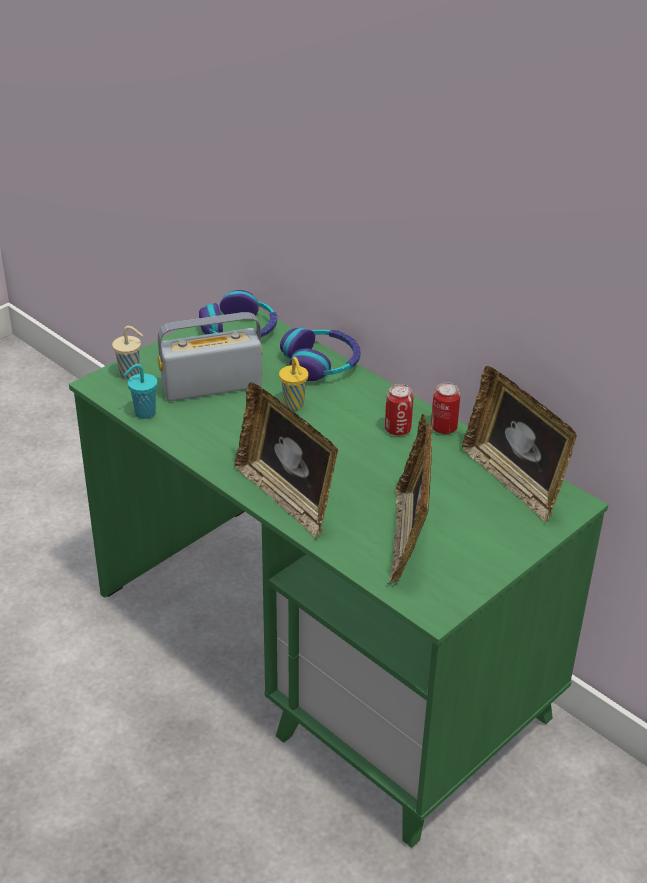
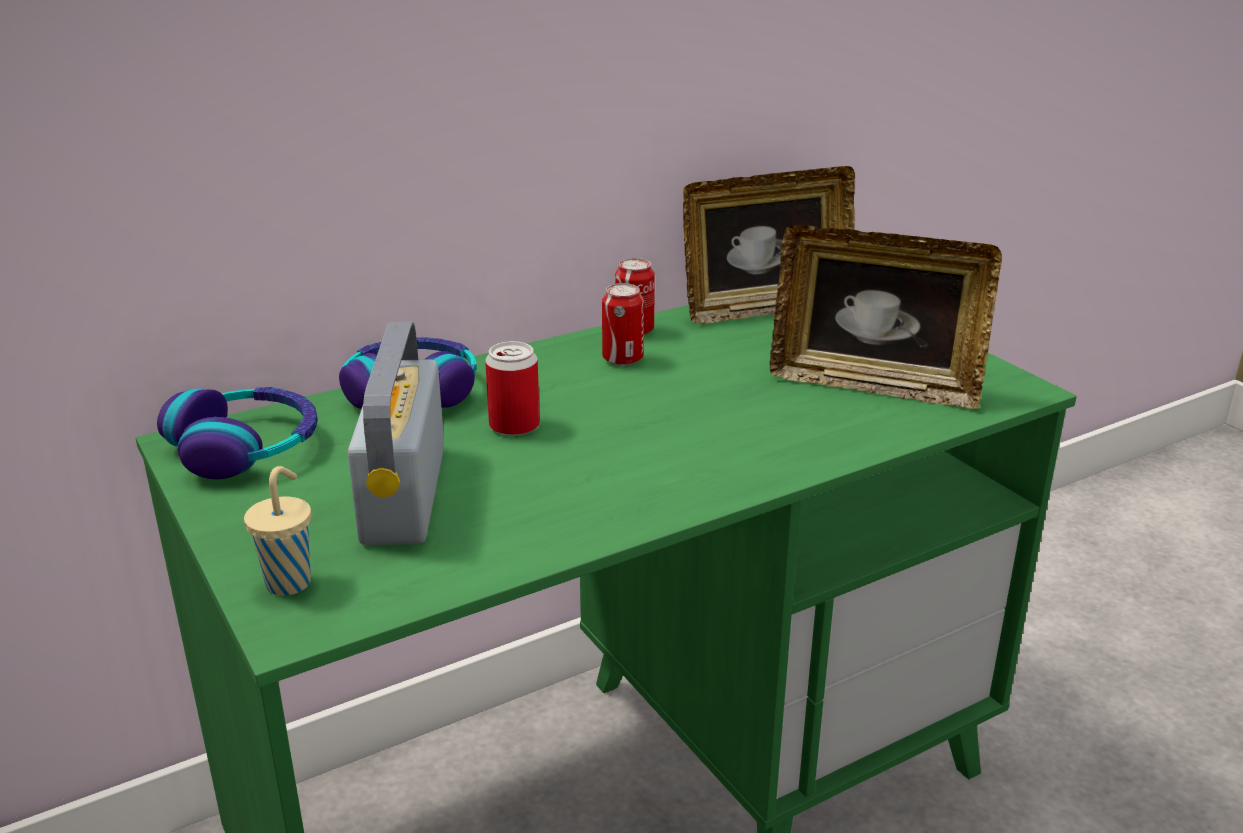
camera: 75 degrees left, 10 degrees down
turquoise cup [124,364,158,419] -> none
picture frame [235,383,338,539] -> none
yellow cup [279,357,308,410] -> can [485,341,540,436]

